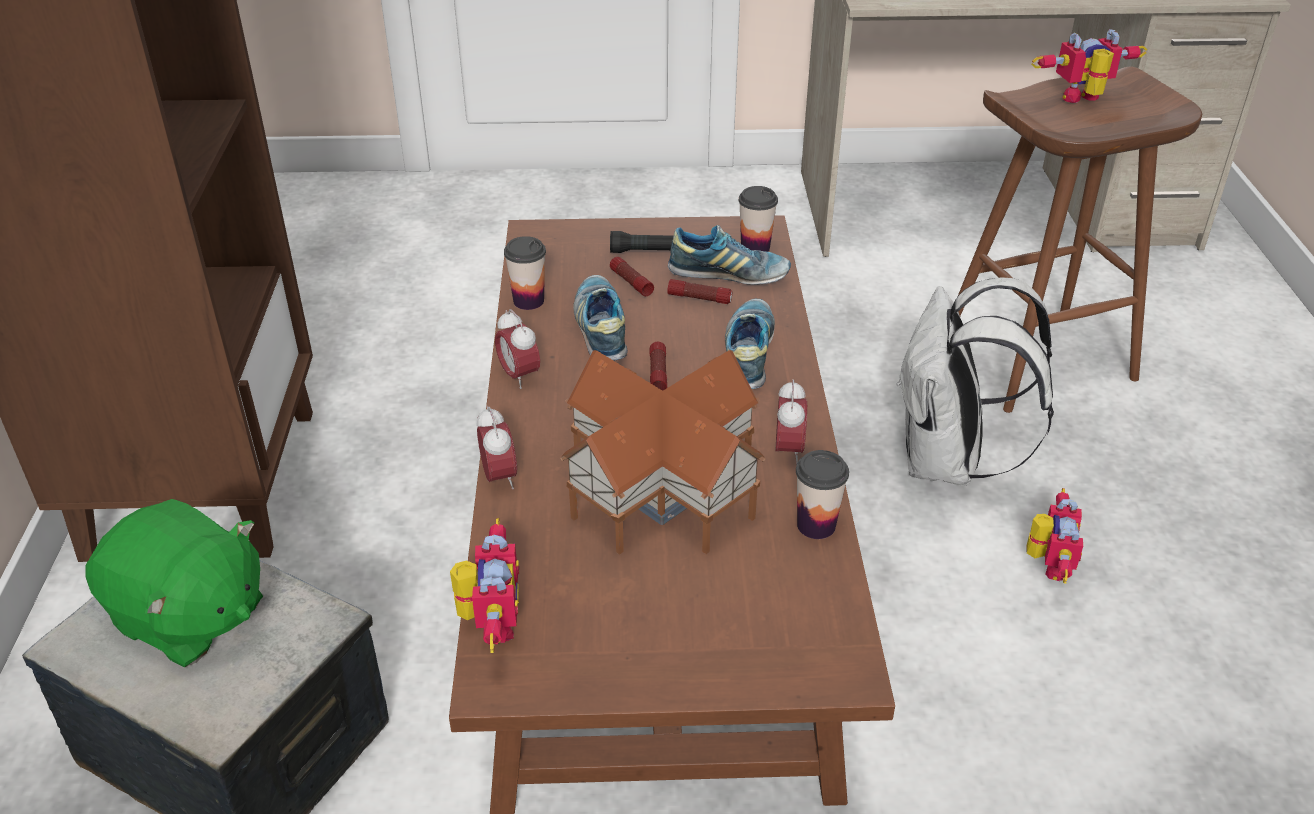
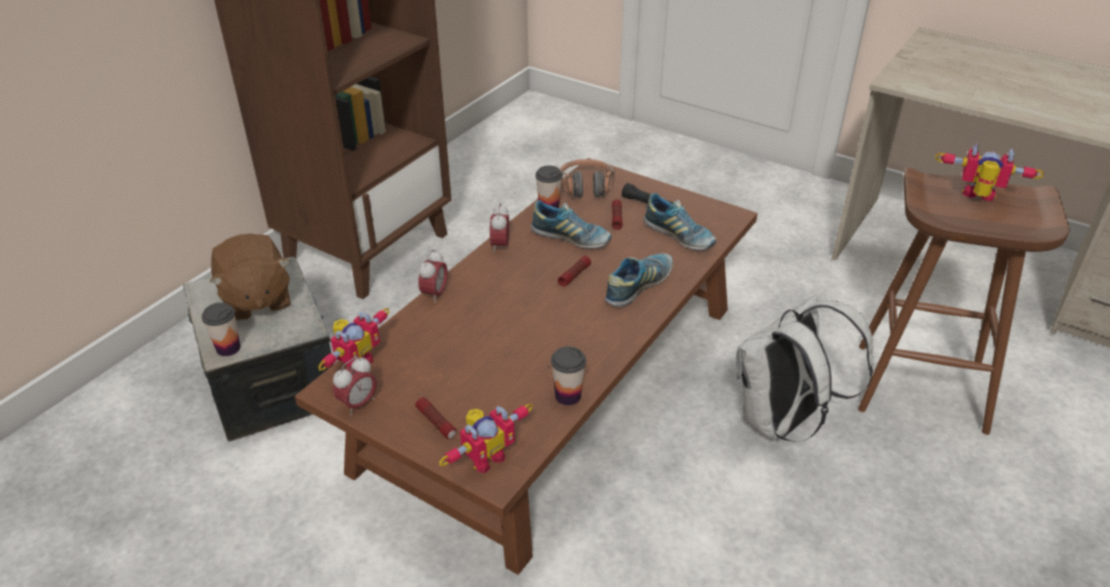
camera: 35 degrees right, 0 degrees up
green plush toy [85,499,263,668] -> brown plush toy [210,233,290,321]
toy house [560,350,766,555] -> none
shoe [573,275,628,361] -> shoe turned 90 degrees clockwise [531,200,612,248]
flashlight [667,279,732,304] -> flashlight moved to [415,397,456,439]
cup [739,186,778,252] -> cup moved to [202,303,240,356]
alarm clock [776,379,807,465] -> alarm clock moved to [333,357,376,415]
toy robot [1026,488,1083,584] -> toy robot moved to [439,404,533,474]
none -> headphones [560,159,615,198]

